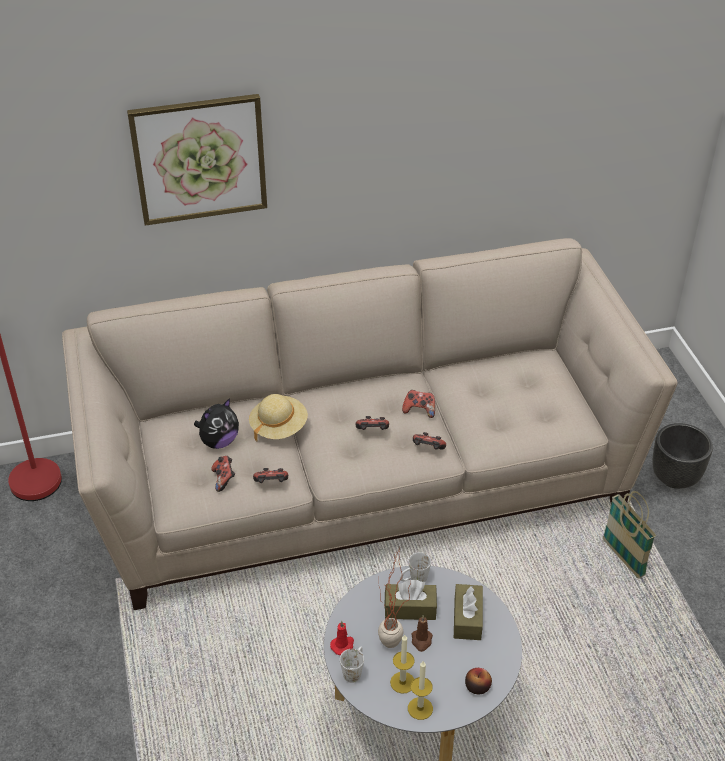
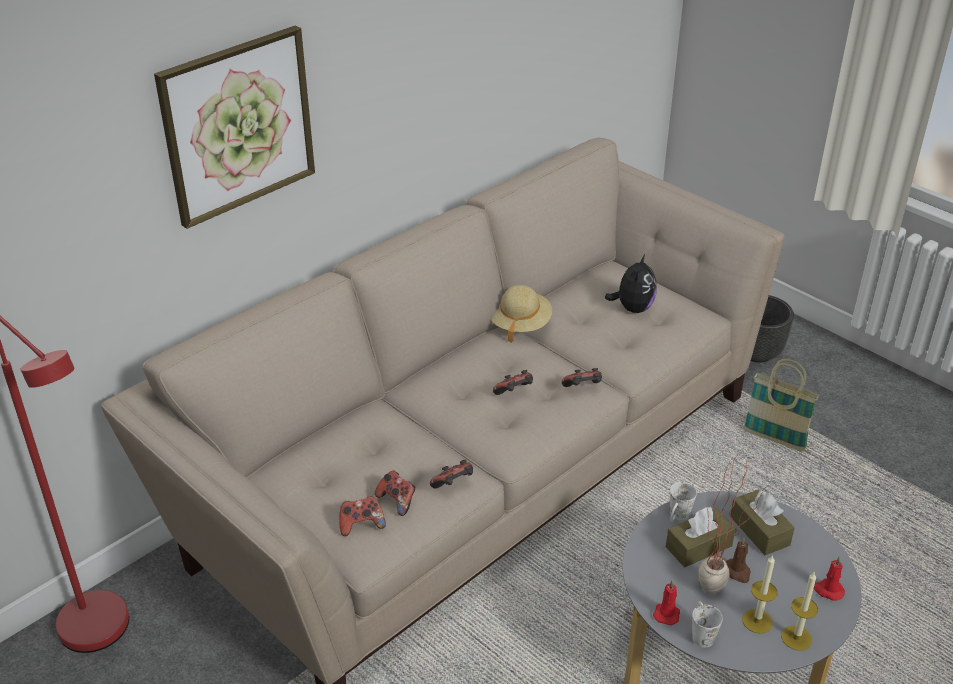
camera: 30 degrees left, 5 degrees down
plush toy [194,398,239,449] -> plush toy moved to [605,254,657,313]
beige hat [249,394,308,442] -> beige hat moved to [491,285,552,343]
game controller [402,390,435,418] -> game controller moved to [339,496,386,536]
apple [465,668,492,694] -> red candle [814,557,845,601]

